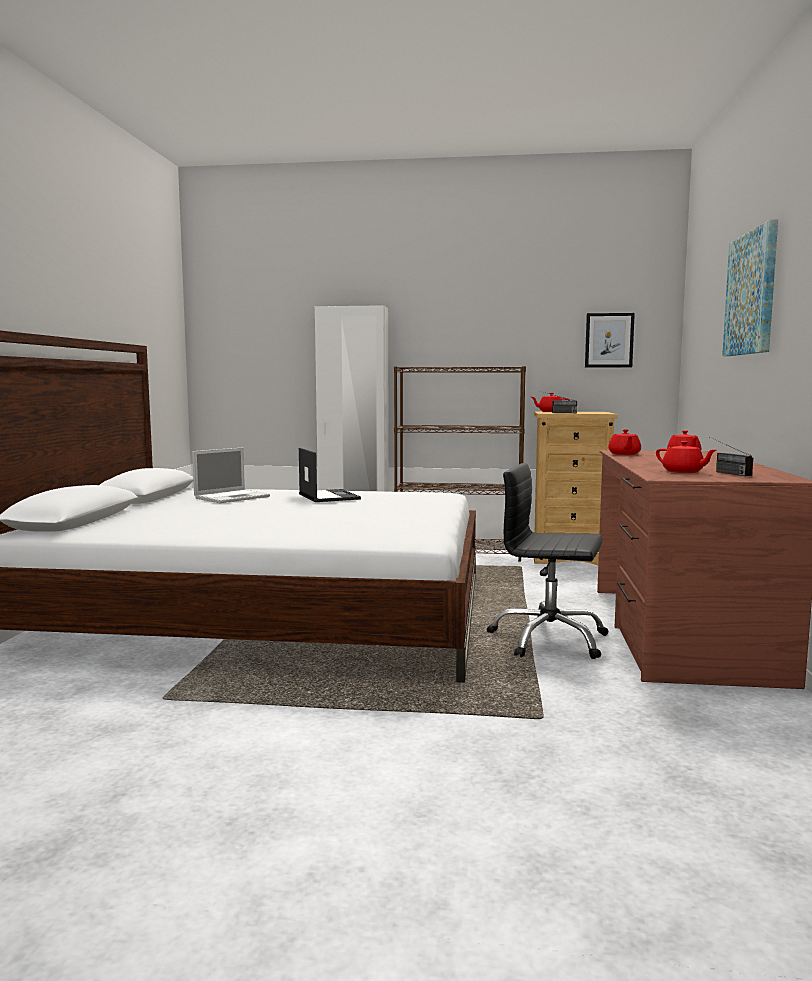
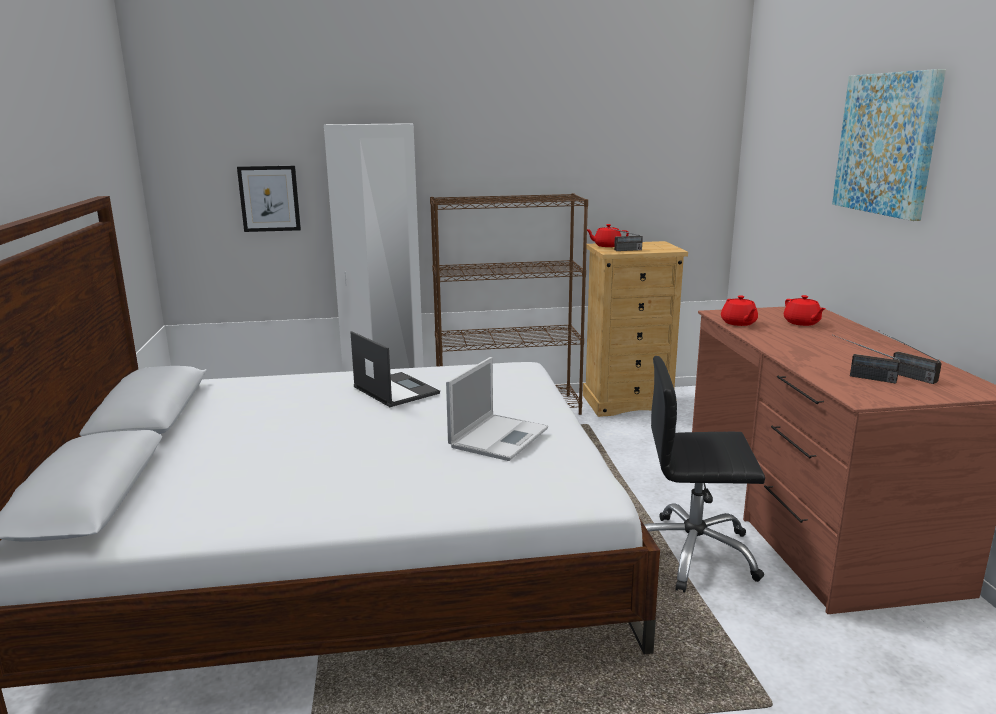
camera: 15 degrees left, 10 degrees up
laptop [192,447,270,503] -> laptop moved to [446,357,548,461]
picture [585,313,635,368] -> picture moved to [237,166,301,232]
red teapot [656,441,716,473] -> radio [832,334,900,384]

